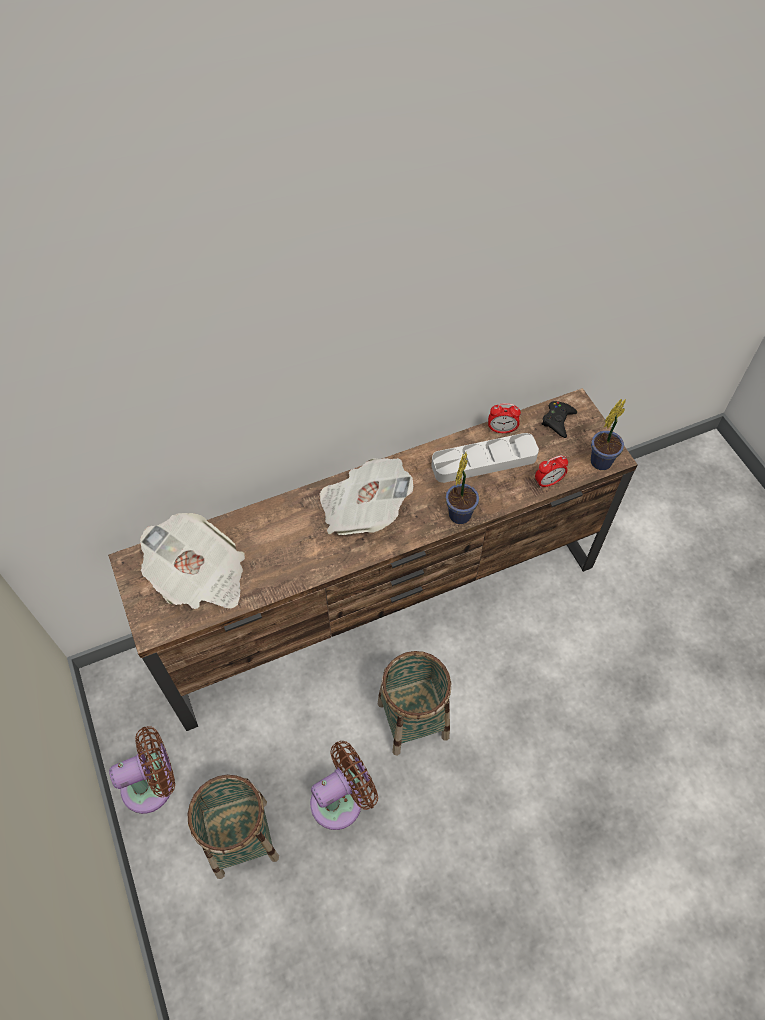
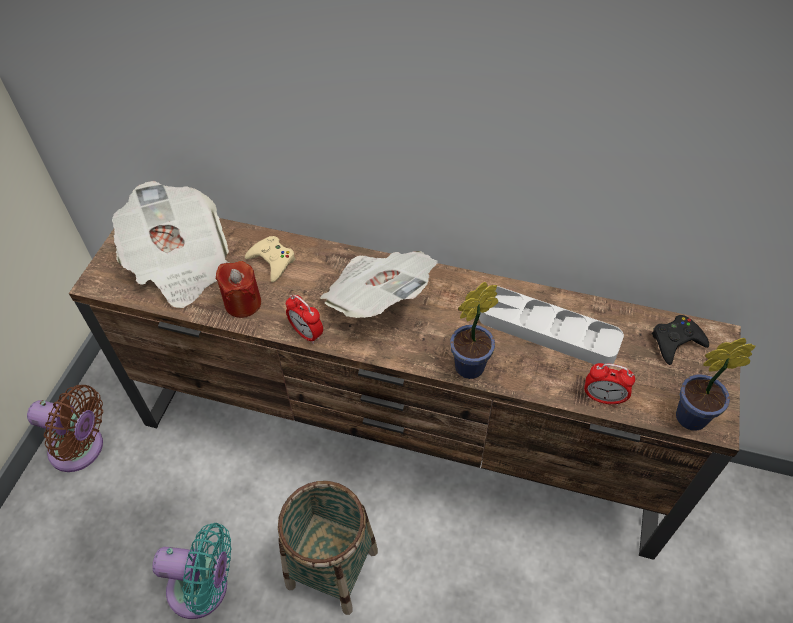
camera: 40 degrees right, 5 degrees down
basket [188,774,279,879] -> none
brown fan [310,741,378,830] -> turquoise fan [152,523,231,619]
alarm clock [488,403,521,433] -> alarm clock moved to [286,295,323,344]
none -> red candle [216,261,261,318]
none -> beige game controller [245,236,295,283]

